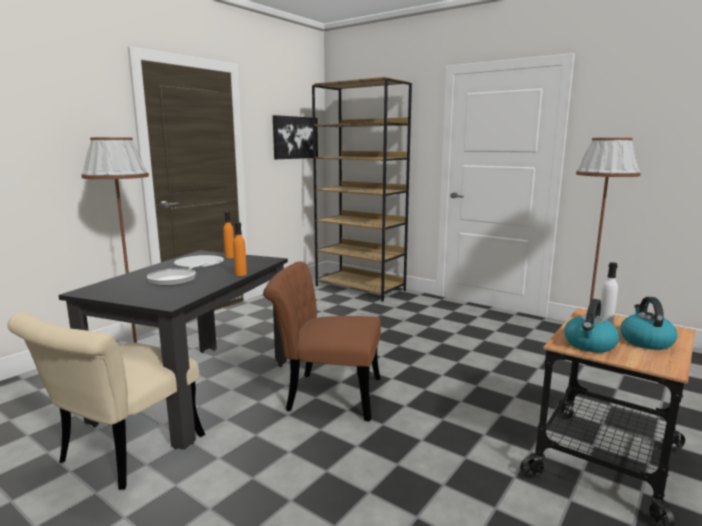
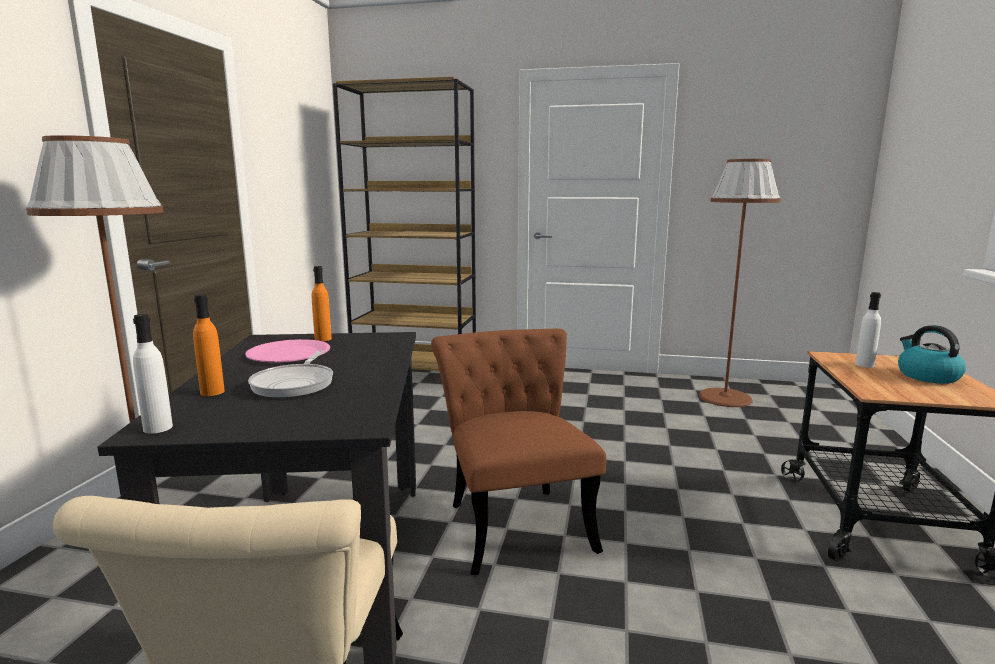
camera: 25 degrees left, 0 degrees up
white plate [174,255,224,267] -> pink plate [245,339,330,362]
orange bottle [233,222,247,276] -> orange bottle moved to [193,294,225,396]
brown chair [263,261,381,422] -> brown chair turned 90 degrees clockwise [431,329,606,575]
picture [273,115,318,159] -> none
kettle [564,299,619,352] -> none
none -> white bottle [133,314,173,434]

